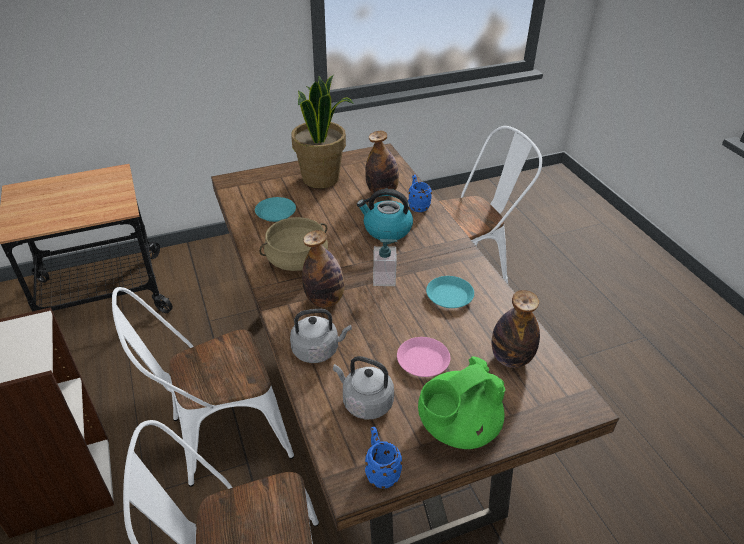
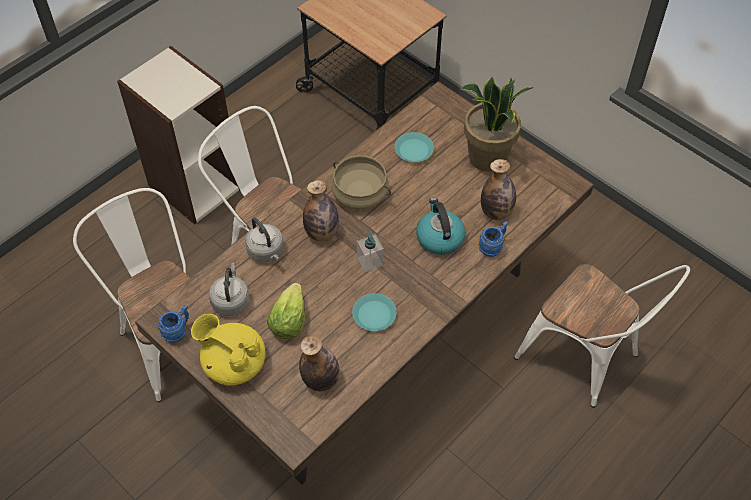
camera: 65 degrees right, 15 degrees up
pink plate [397,337,450,377] -> lettuce [267,283,305,339]
green teapot [418,357,505,449] -> yellow teapot [191,314,266,386]

